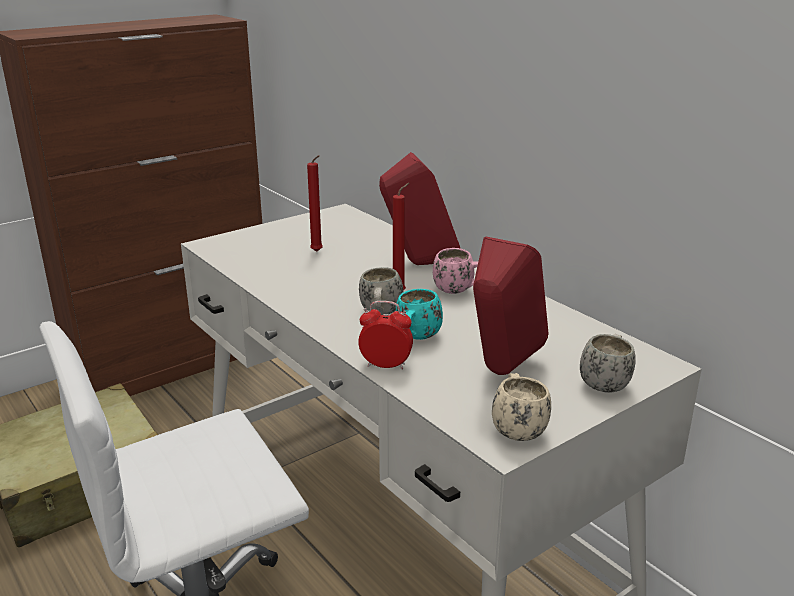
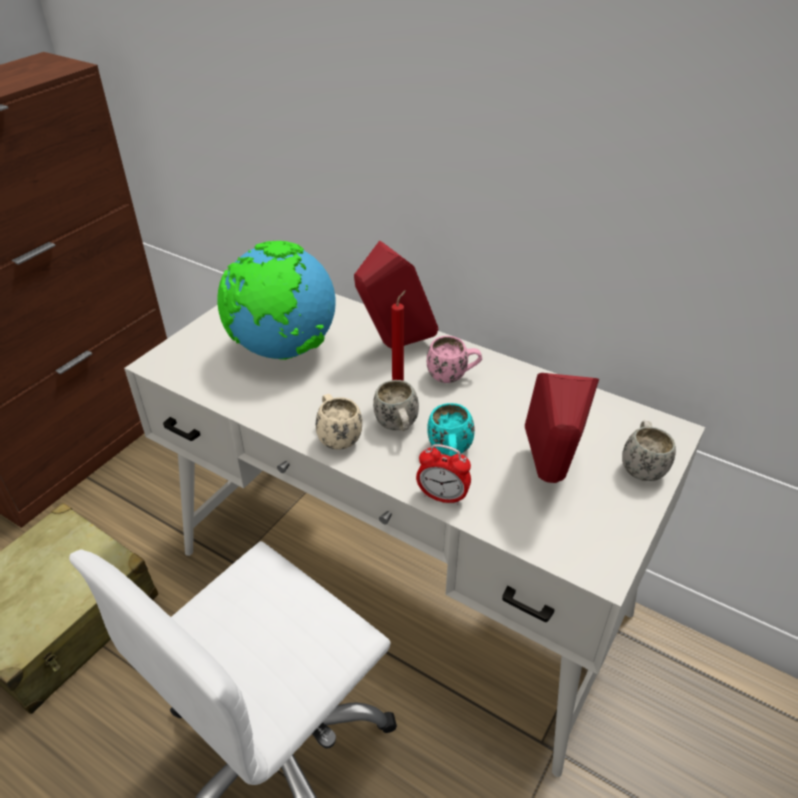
camera: 20 degrees left, 15 degrees up
red candle [307,155,323,252] -> globe [217,241,335,360]
alarm clock [358,301,413,370] -> alarm clock turned 150 degrees counterclockwise [416,444,471,505]
beige mug [492,373,551,441] -> beige mug moved to [316,394,362,449]

